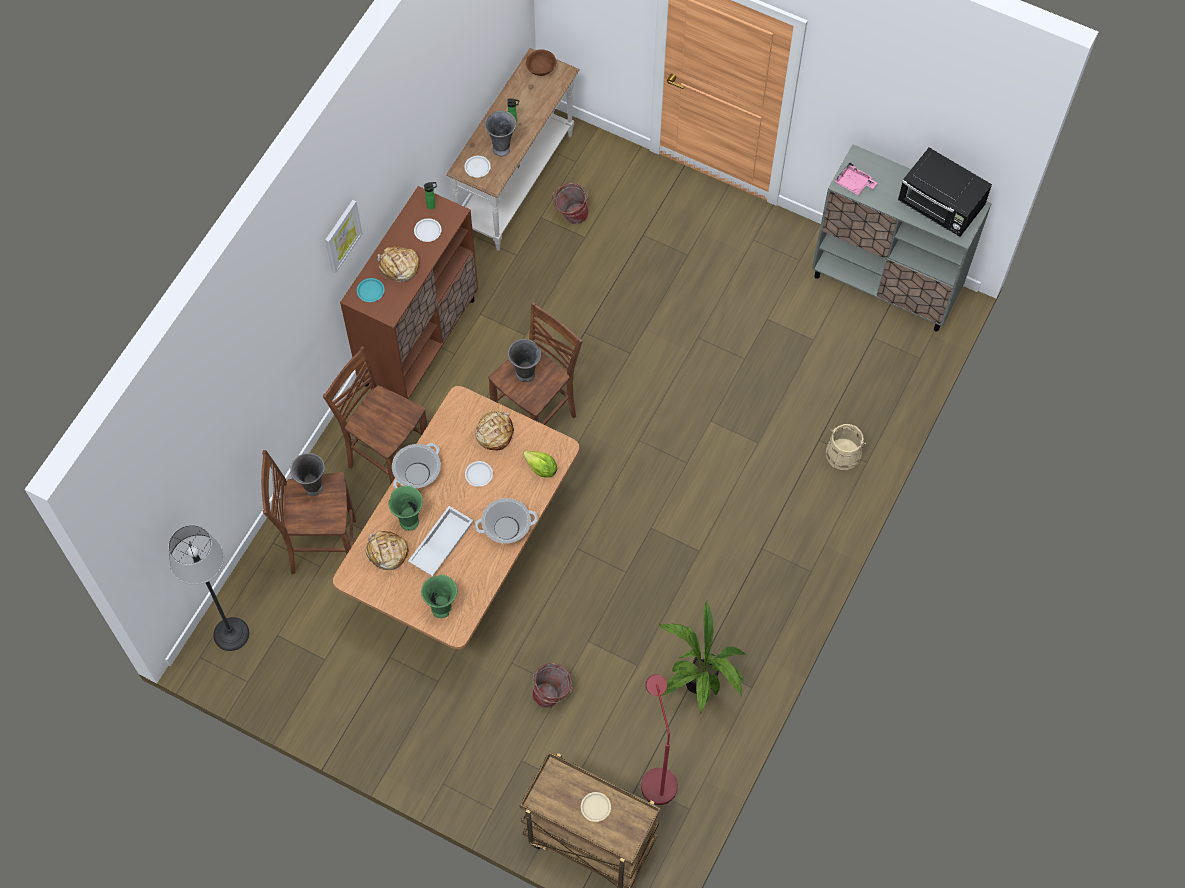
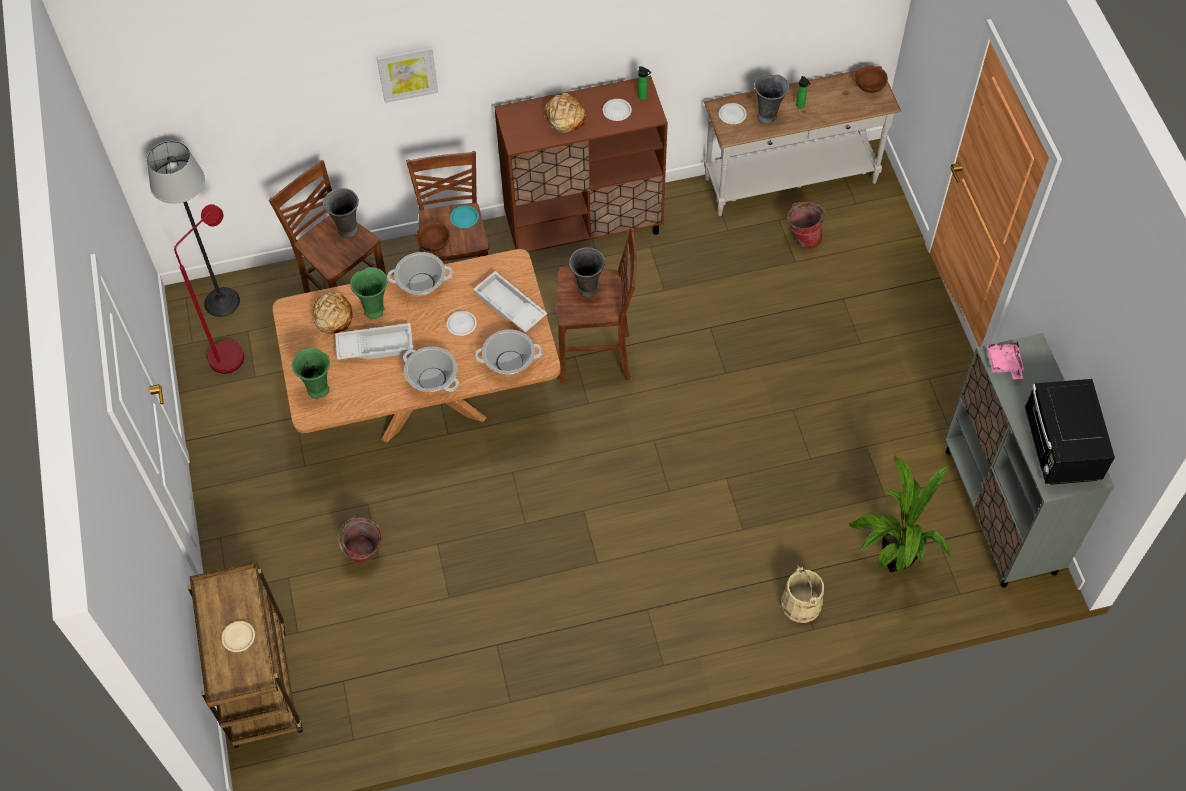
camera: 50 degrees right, 5 degrees down
picture [325,200,363,273] -> picture moved to [376,46,438,103]
turquoise plate [357,278,385,302] -> turquoise plate moved to [450,205,479,228]
bread [476,411,514,450] -> white tray [473,271,548,333]
lettuce [523,451,557,477] -> cooking pot [475,329,543,375]
red floor lamp [641,674,678,805] -> red floor lamp moved to [174,204,244,373]
potted plant [659,601,746,714] -> potted plant moved to [849,455,951,573]
none -> brown bowl [416,222,450,252]

